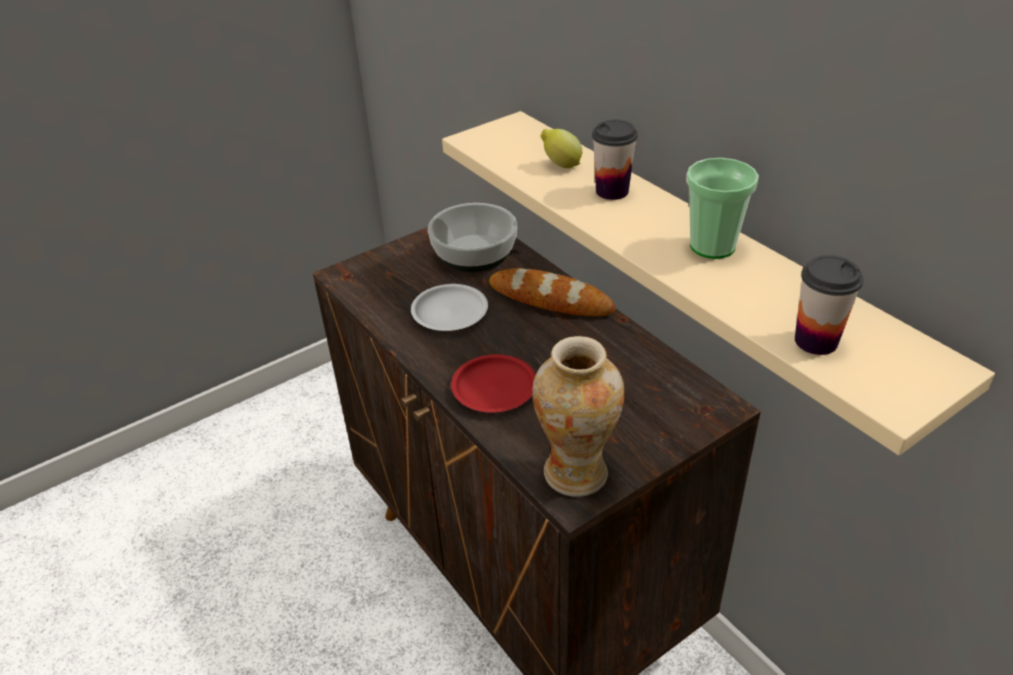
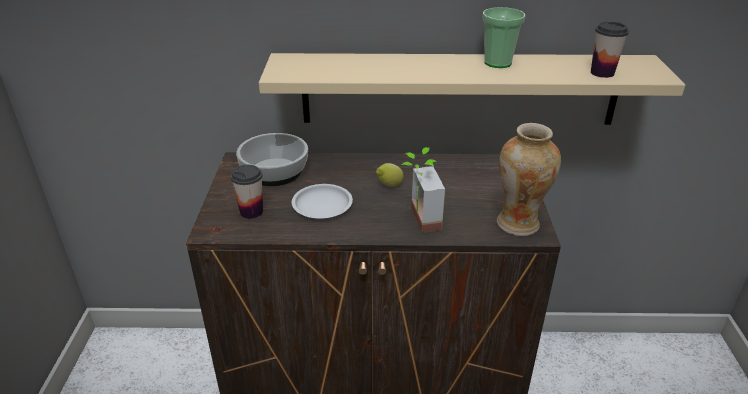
camera: 55 degrees left, 5 degrees down
red plate [451,354,536,413] -> potted plant [401,147,445,233]
bread [489,268,616,316] -> none
lemon [541,129,582,168] -> lemon moved to [376,163,403,187]
cup [592,120,638,200] -> cup moved to [231,165,263,219]

